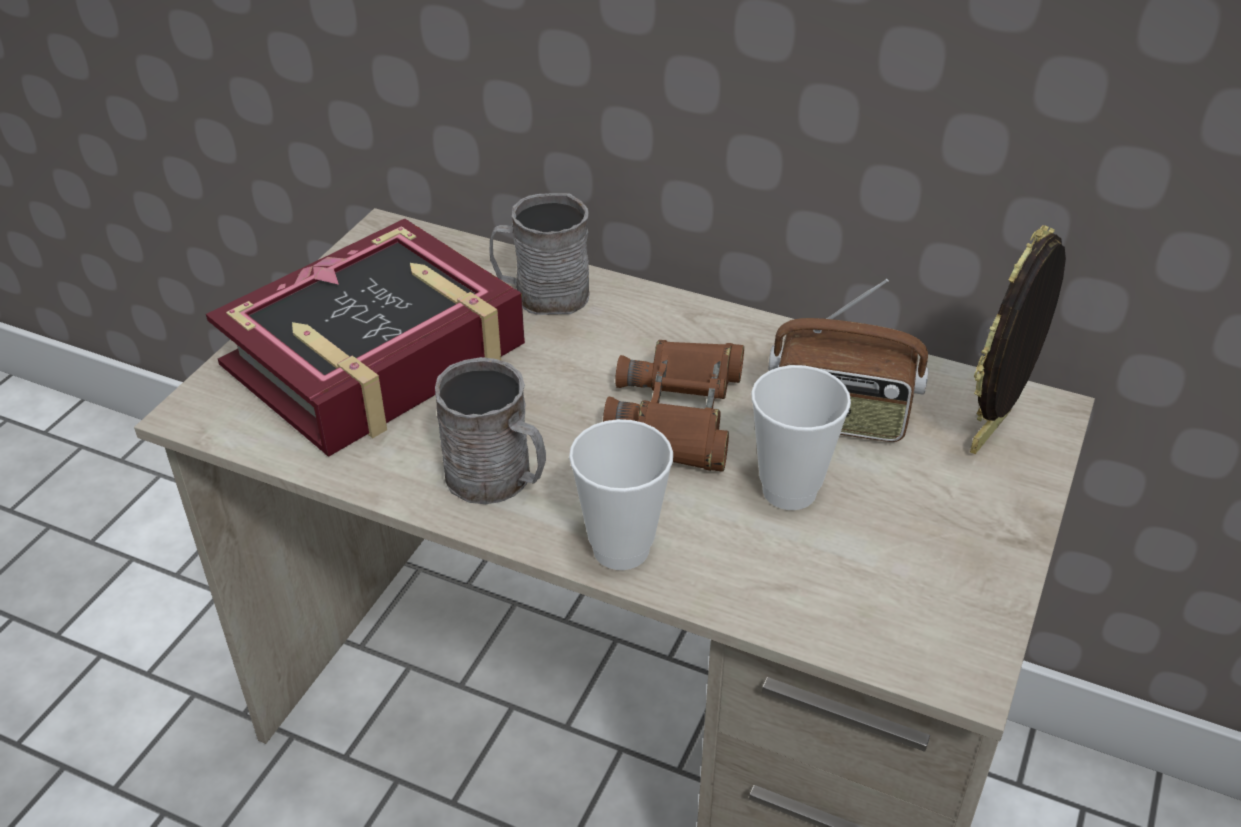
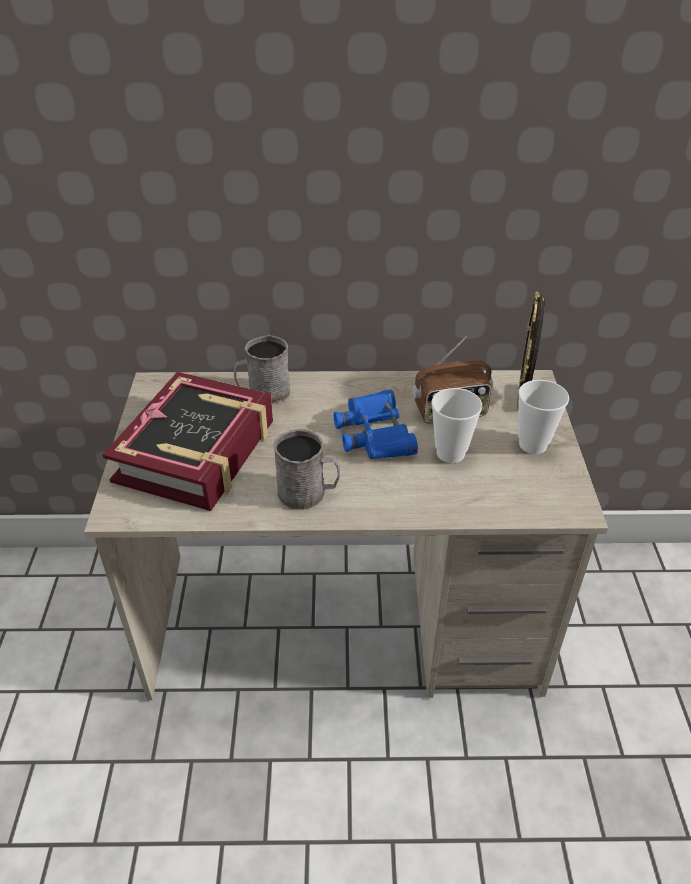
camera: 25 degrees left, 0 degrees up
cup [569,419,673,570] -> cup moved to [518,380,569,454]
brown binoculars [603,340,744,472] -> blue binoculars [334,390,418,459]

